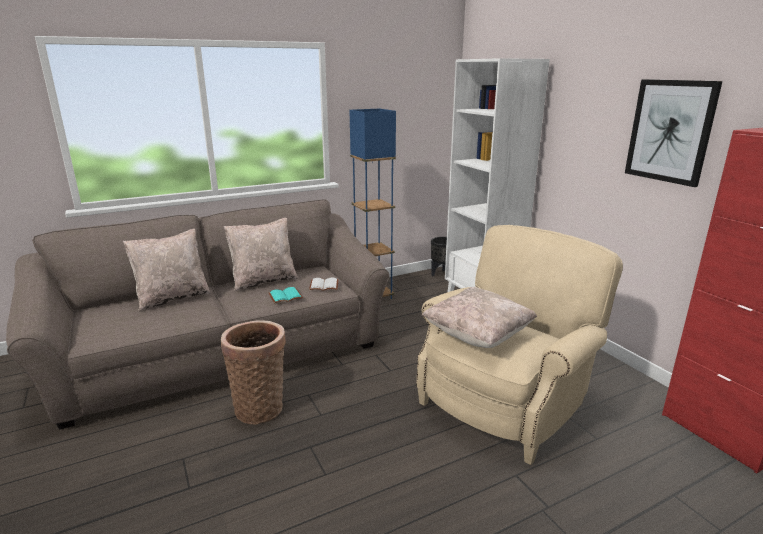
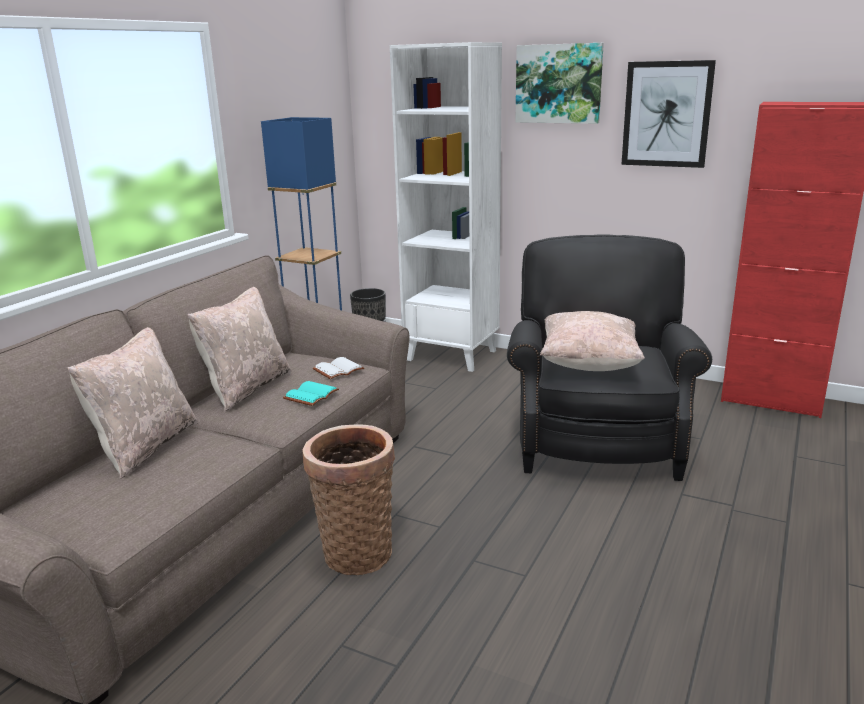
camera: 35 degrees left, 0 degrees up
beige armchair [416,225,623,465] -> black armchair [507,234,712,481]
none -> picture [515,43,604,124]

